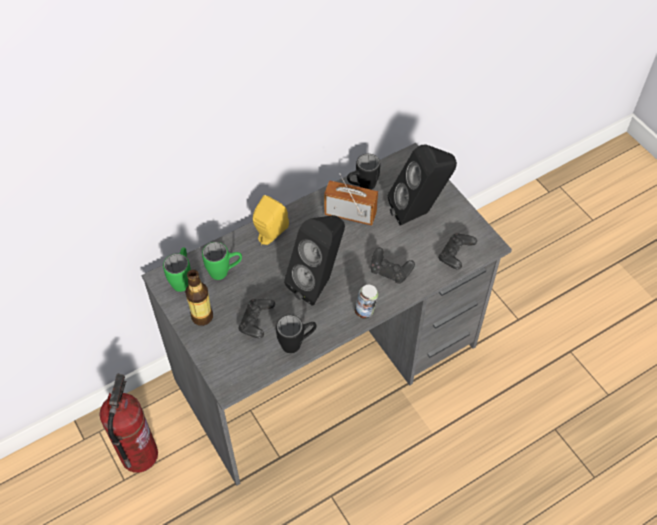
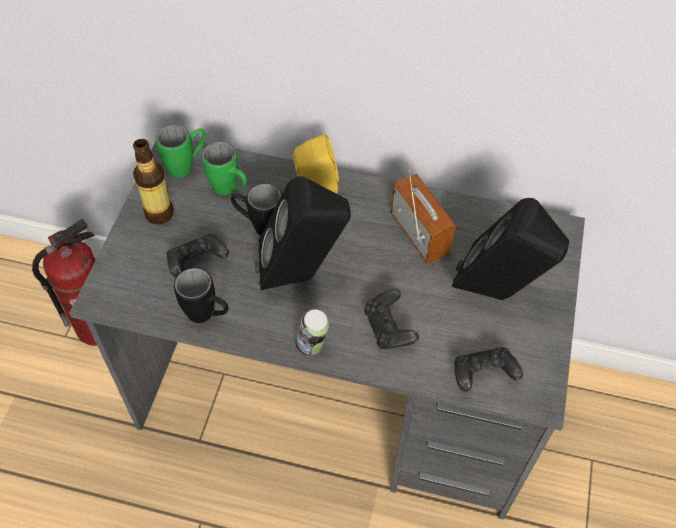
camera: 45 degrees right, 0 degrees up
black mug [347,154,381,190] -> black mug moved to [231,183,282,236]

